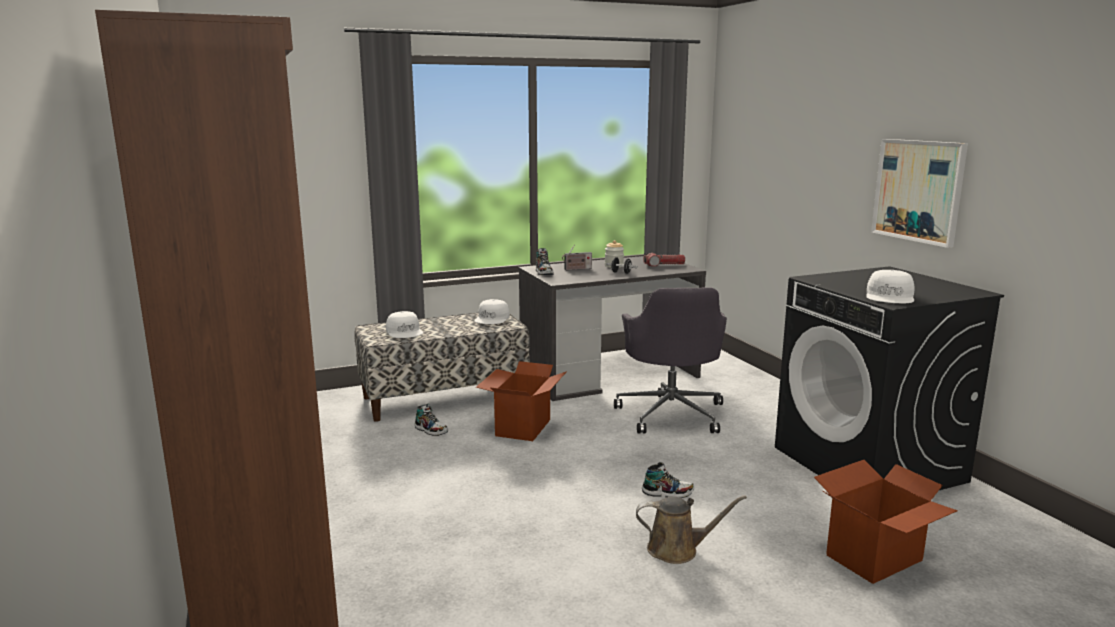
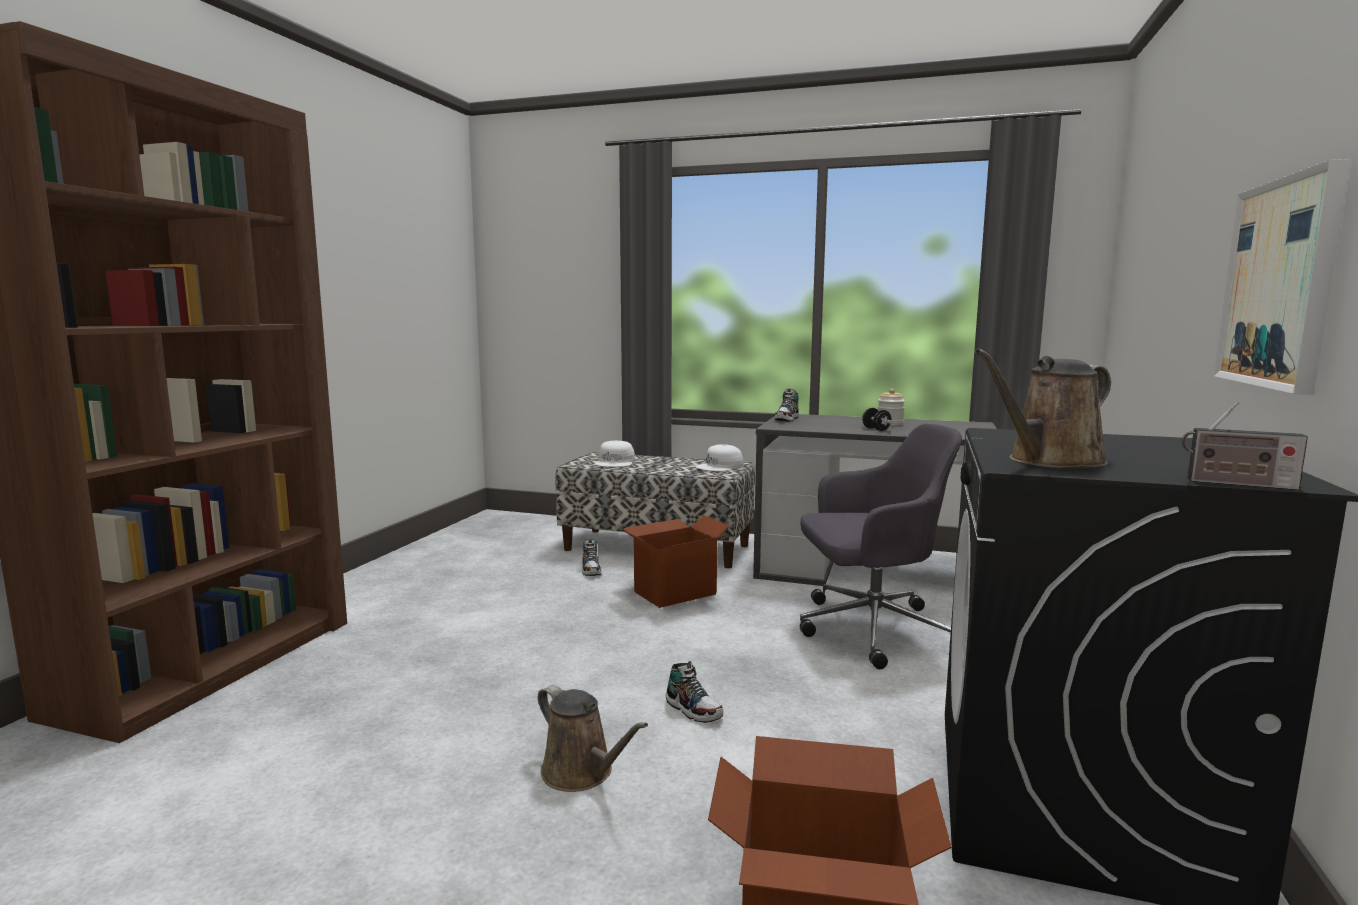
camera: 40 degrees right, 5 degrees down
radio [562,245,592,270] -> radio moved to [1182,402,1308,490]
grey office chair [614,287,727,433] -> grey office chair turned 135 degrees counterclockwise [800,424,962,669]
flashlight [643,253,685,267] -> none
white cap [866,270,915,303] -> brown watering can [975,349,1111,468]

